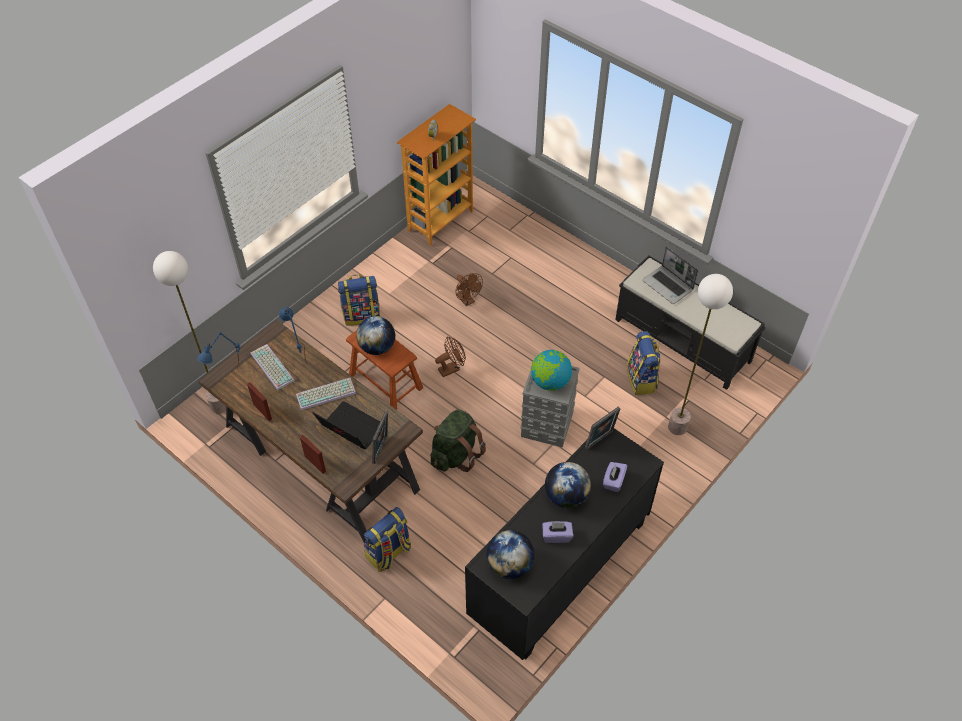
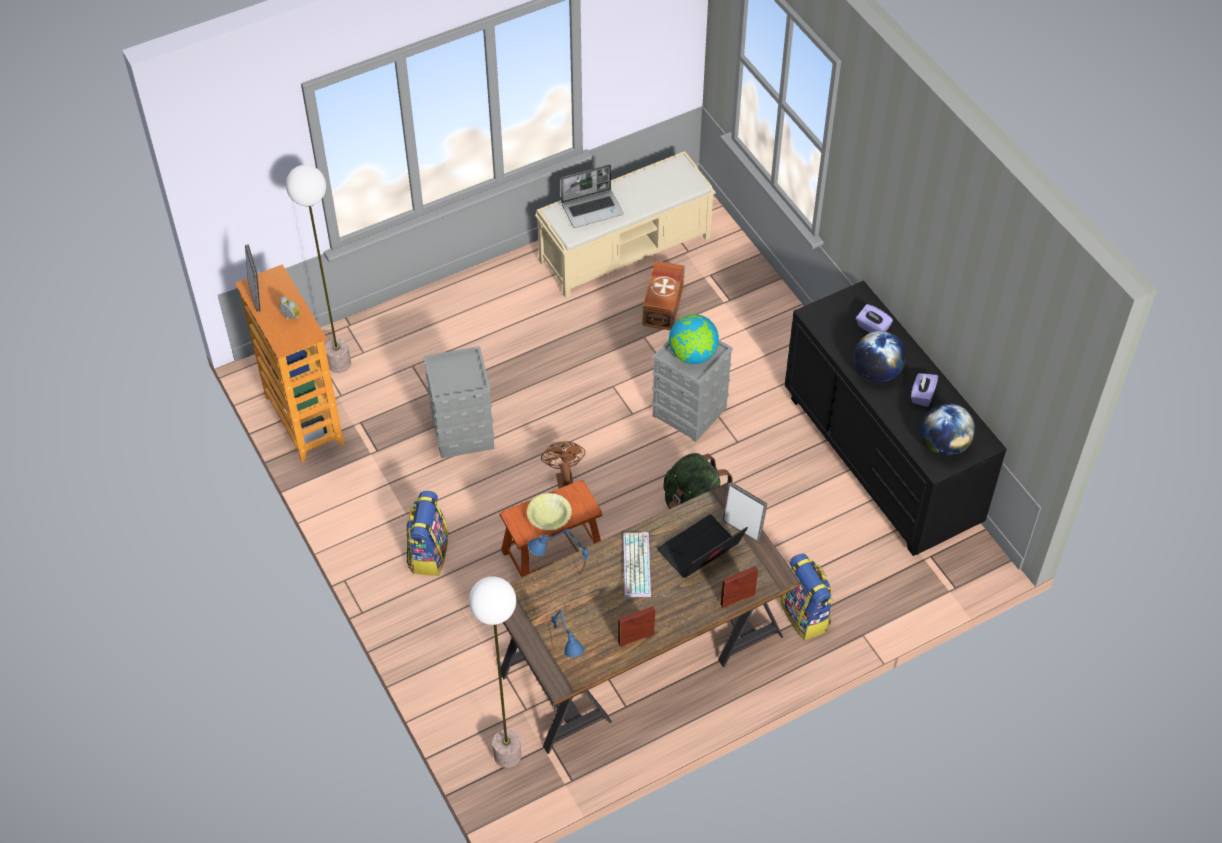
camera: 70 degrees left, 0 degrees up
keyboard [250,344,295,390] -> none
globe [356,316,395,355] -> yellow bowl [527,493,572,530]
brown fan [456,273,483,306] -> grey storage box [423,346,495,459]
picture frame [585,406,620,450] -> picture frame moved to [245,244,260,312]
black bench [615,255,766,390] -> beige bench [535,151,715,298]
backpack [627,331,660,395] -> brown storage box [642,261,685,330]
floor lamp [668,274,733,435] -> floor lamp moved to [286,165,351,373]

